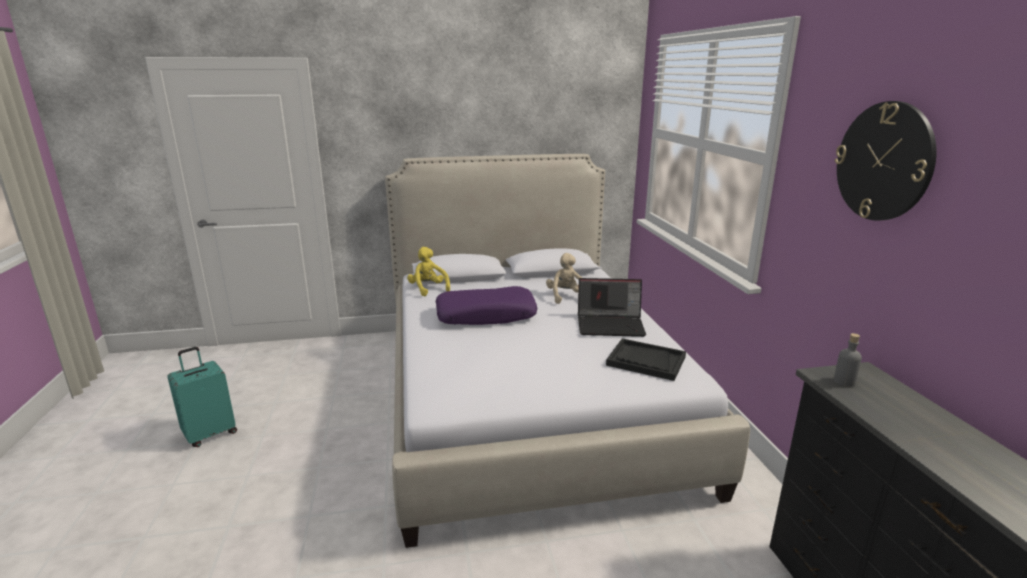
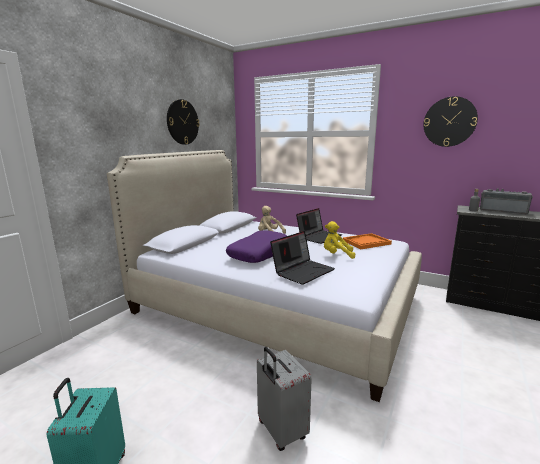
camera: 50 degrees left, 5 degrees down
yellow plush toy [407,247,450,296] -> yellow plush toy moved to [324,221,355,259]
black tray [606,338,686,381] -> orange tray [343,233,392,249]
none -> wall clock [167,99,200,145]
none -> grey suitcase [257,347,312,451]
none -> laptop [270,231,335,285]
none -> radio [480,189,533,214]

